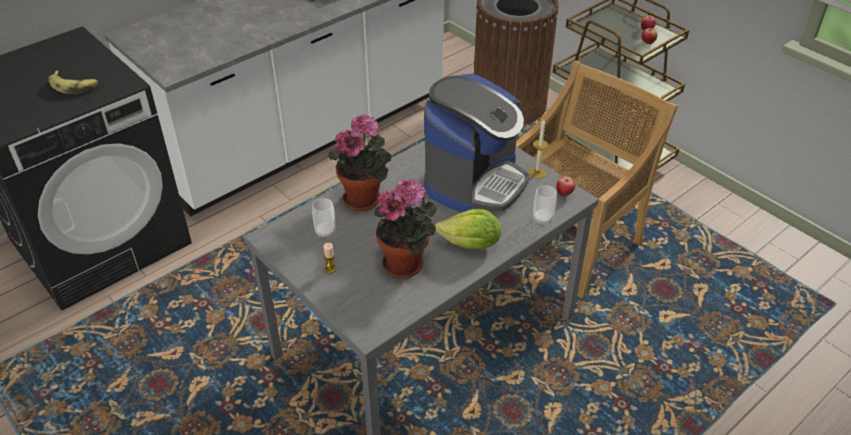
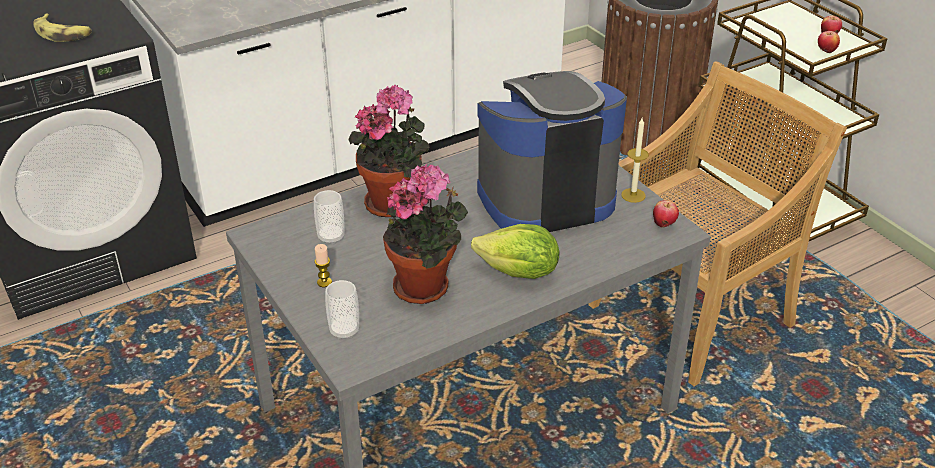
camera: 10 degrees right, 5 degrees down
coffee machine [424,74,529,213] -> coffee machine turned 150 degrees counterclockwise [477,71,627,232]
cup [533,185,557,225] -> cup moved to [325,280,359,340]

